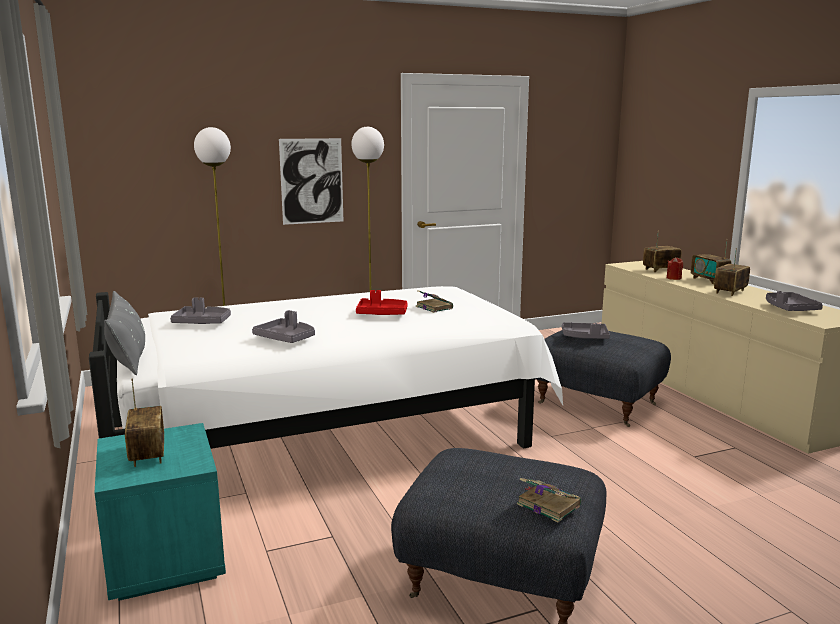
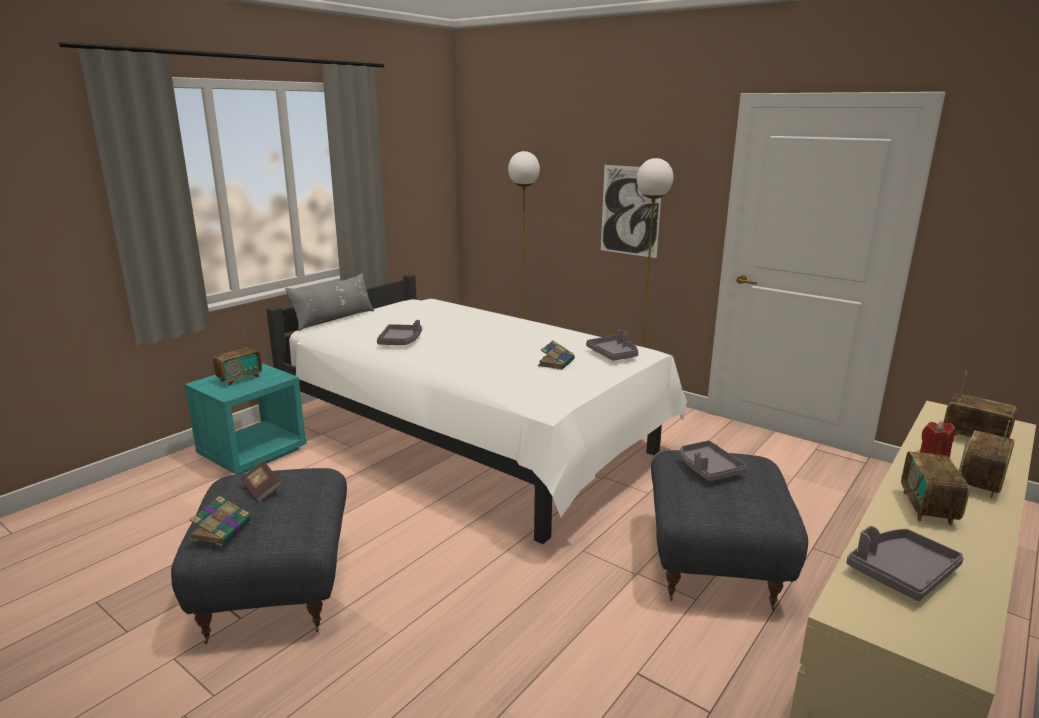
camera: 60 degrees right, 5 degrees up
grey tray [170,298,231,324] -> grey tray moved to [586,330,638,361]
red tray [356,290,408,315] -> none
radio [714,248,750,296] -> radio turned 90 degrees counterclockwise [901,443,970,526]
none -> book [241,461,282,502]

